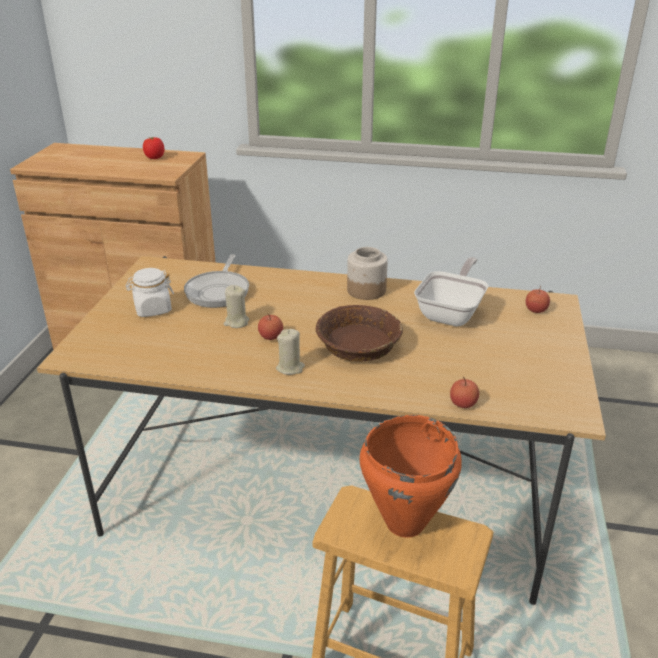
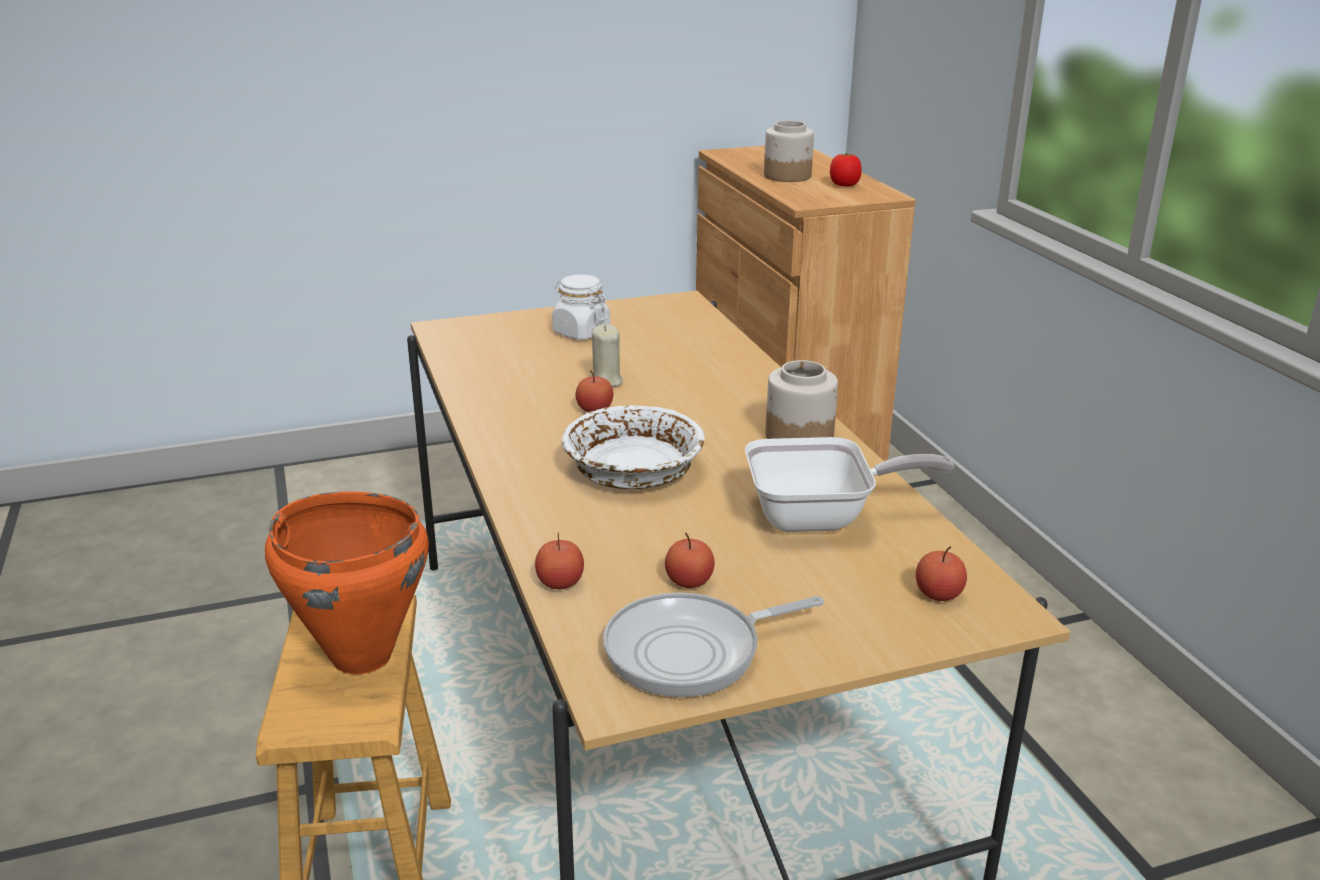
camera: 60 degrees right, 5 degrees down
frying pan [184,254,249,308] -> frying pan moved to [603,593,824,697]
beige candle [276,329,305,375] -> none
brown bowl [316,305,403,362] -> white bowl [562,405,705,490]
none -> apple [665,533,715,588]
none -> jar [764,121,814,182]

